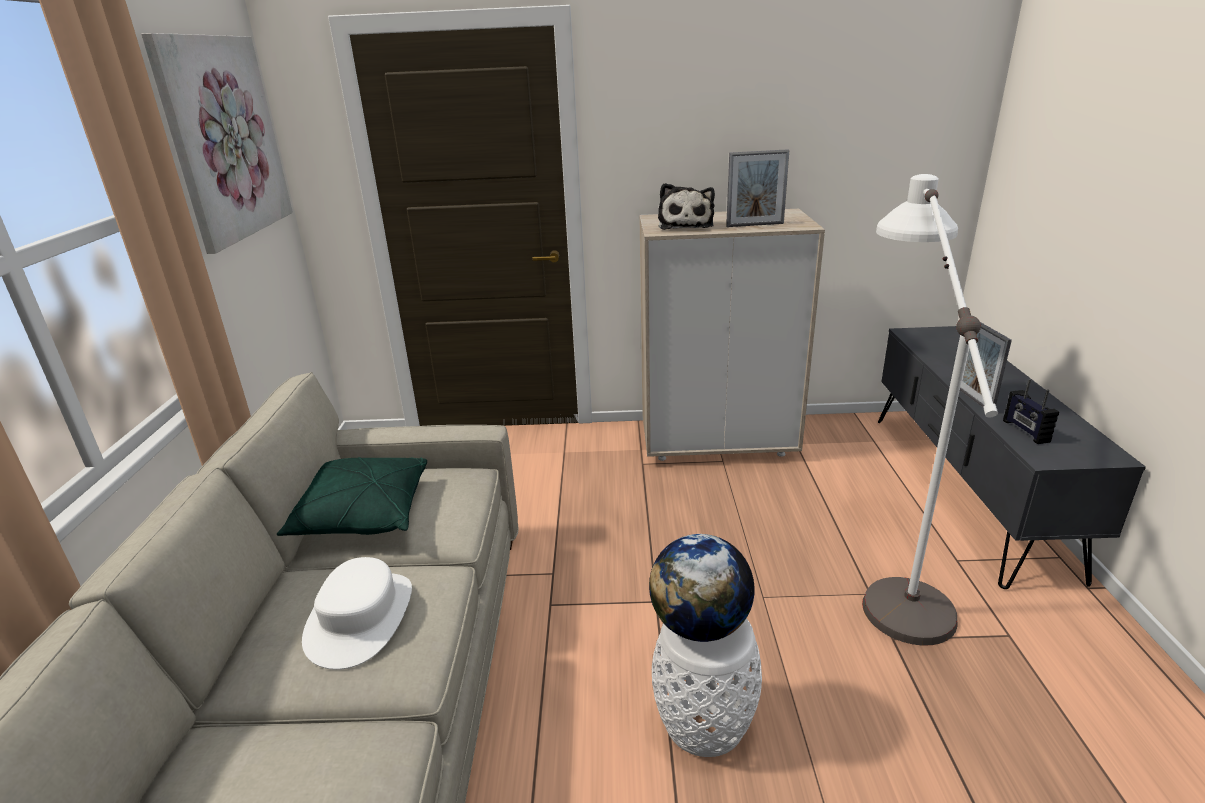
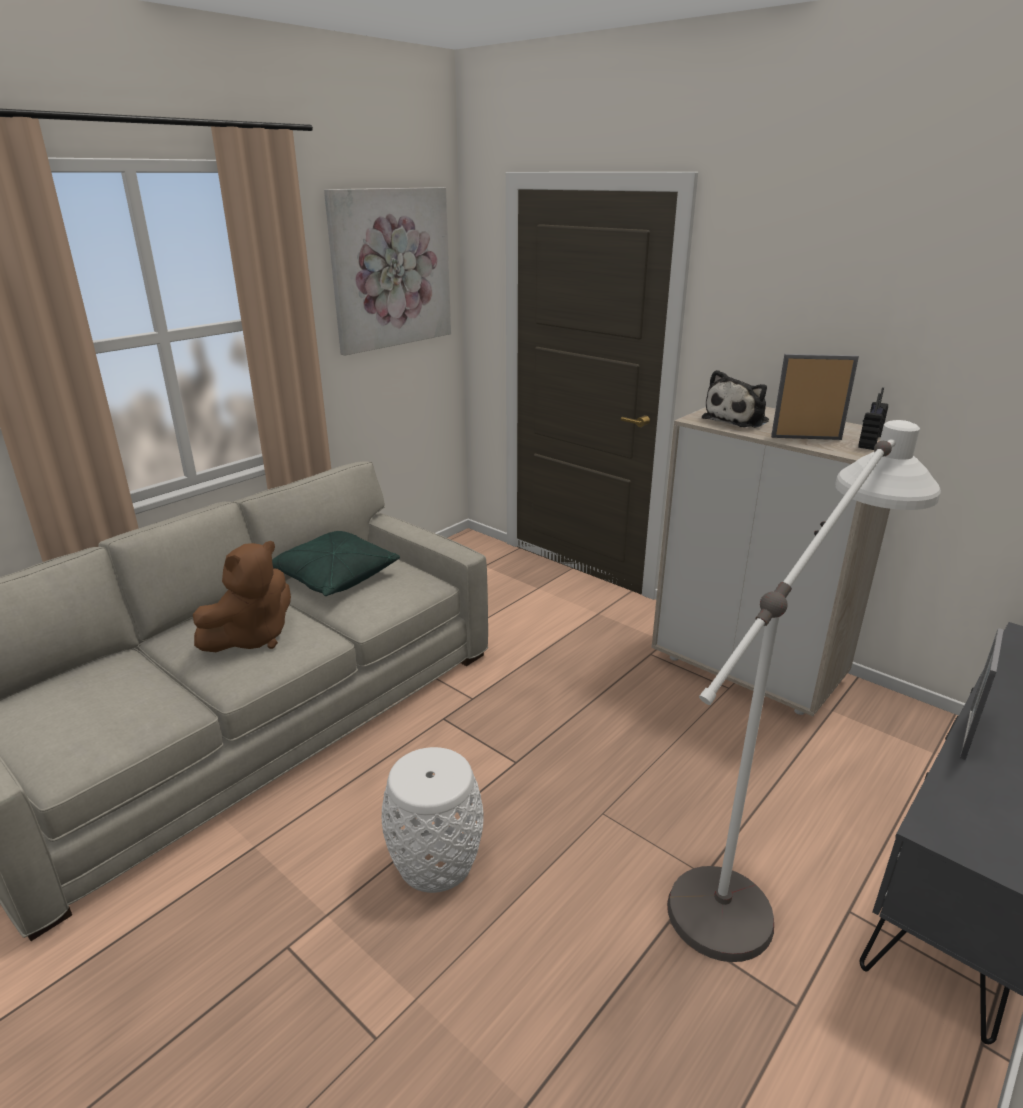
camera: 40 degrees right, 0 degrees up
white hat [302,557,412,670] -> brown plush toy [193,541,291,652]
globe [649,534,755,642] -> none
picture frame [726,149,789,227] -> picture frame turned 150 degrees clockwise [771,354,859,440]
radio [1003,379,1059,444] -> radio moved to [858,387,888,450]

